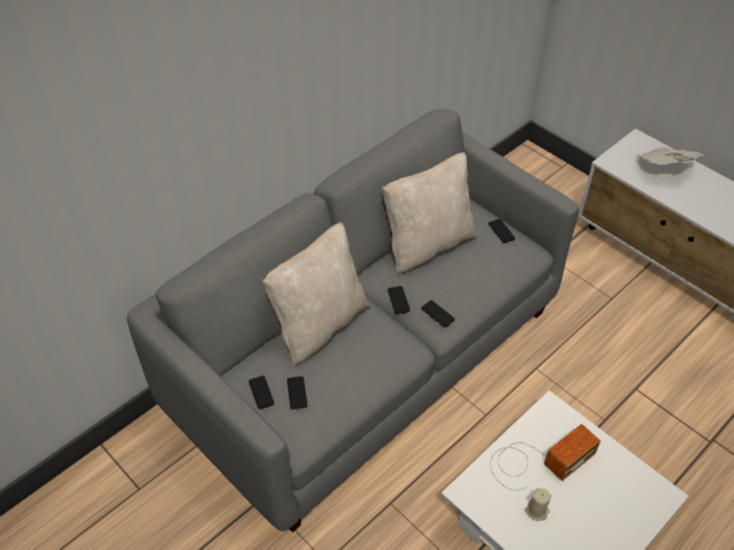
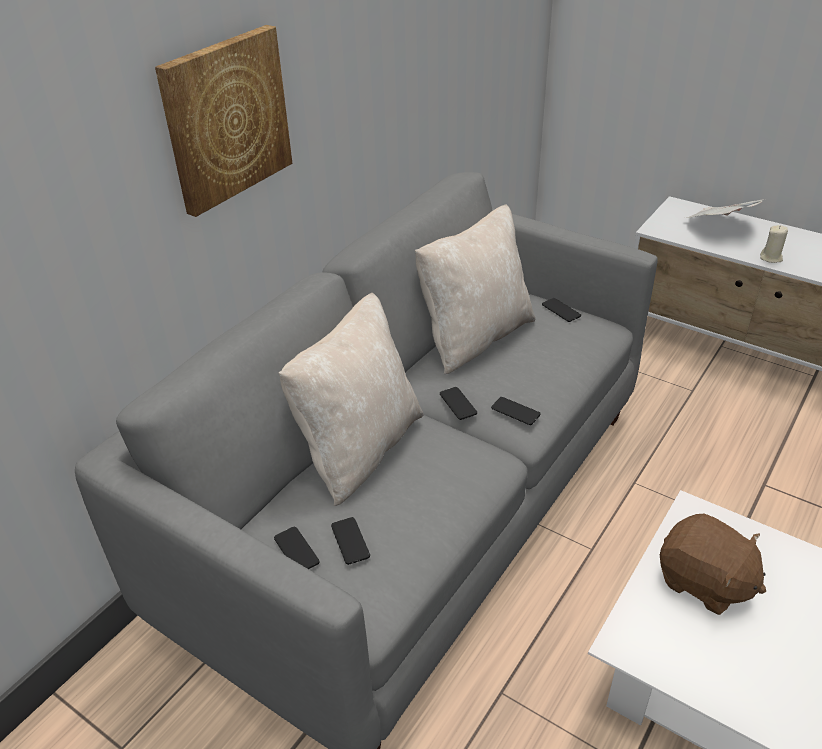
camera: 10 degrees left, 10 degrees down
radio [490,424,601,491] -> brown plush toy [660,514,766,615]
beige candle [525,488,551,521] -> beige candle moved to [760,225,788,263]
none -> picture [155,25,292,217]

